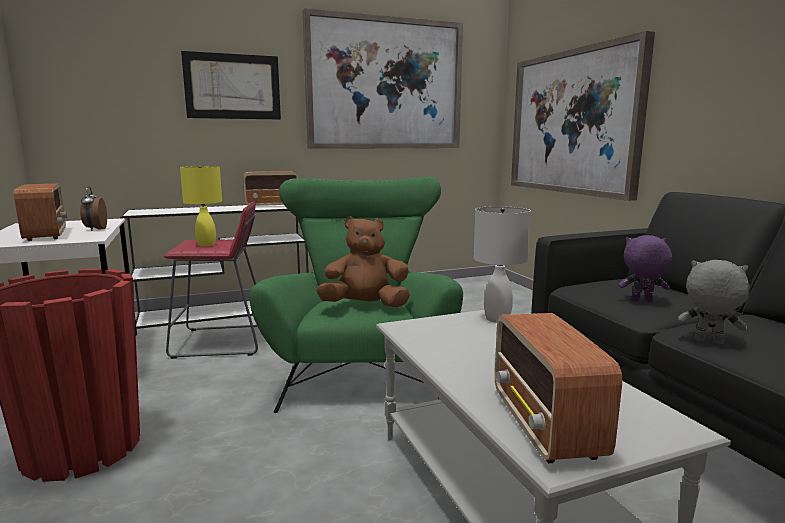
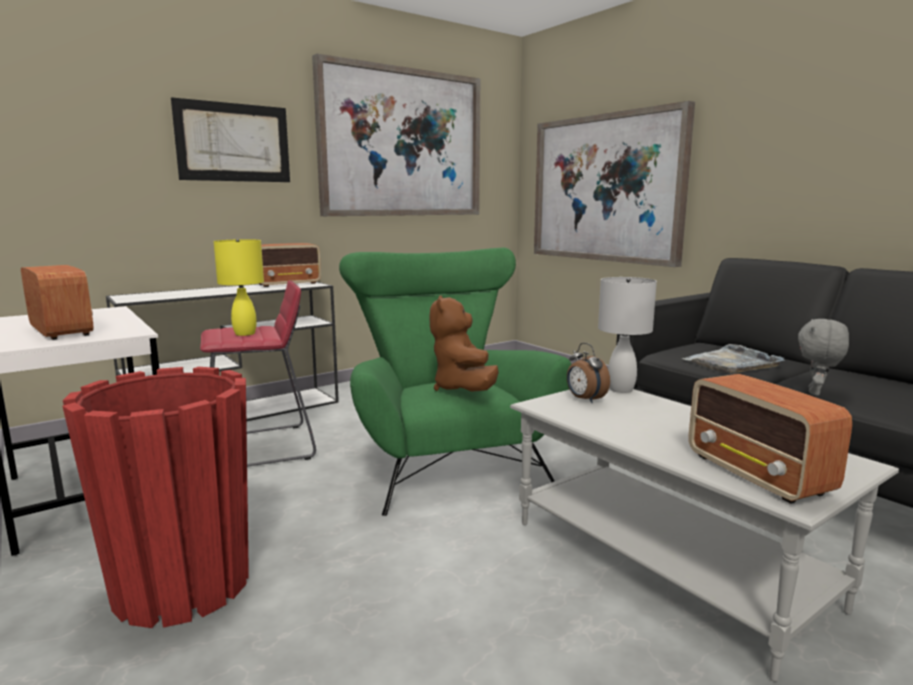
camera: 15 degrees left, 0 degrees up
alarm clock [80,187,107,231] -> alarm clock moved to [567,343,610,403]
brown plush toy [316,216,410,307] -> brown plush toy turned 75 degrees counterclockwise [429,295,499,392]
purple plush toy [619,235,673,302] -> grey tray [682,344,785,374]
grey plush toy [678,260,750,344] -> grey plush toy turned 75 degrees counterclockwise [798,319,849,396]

